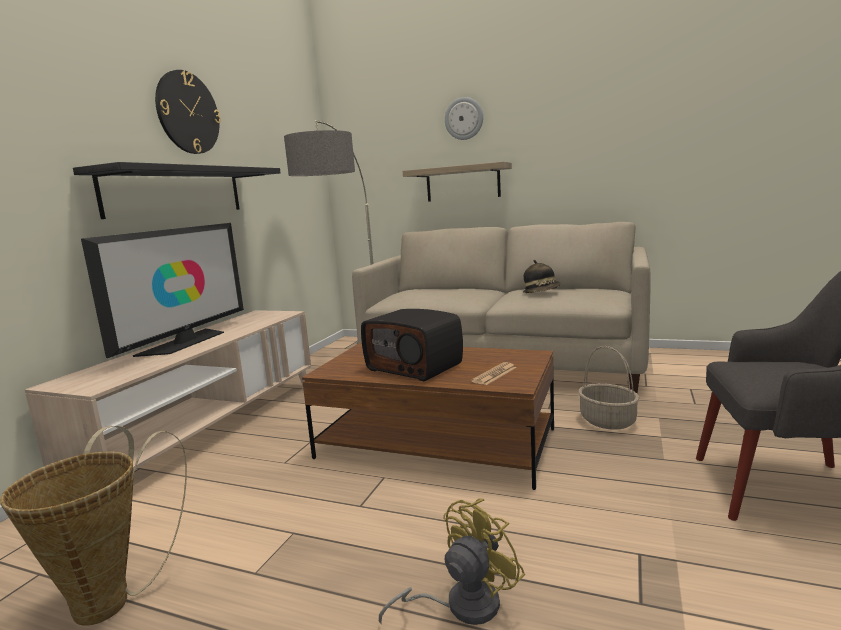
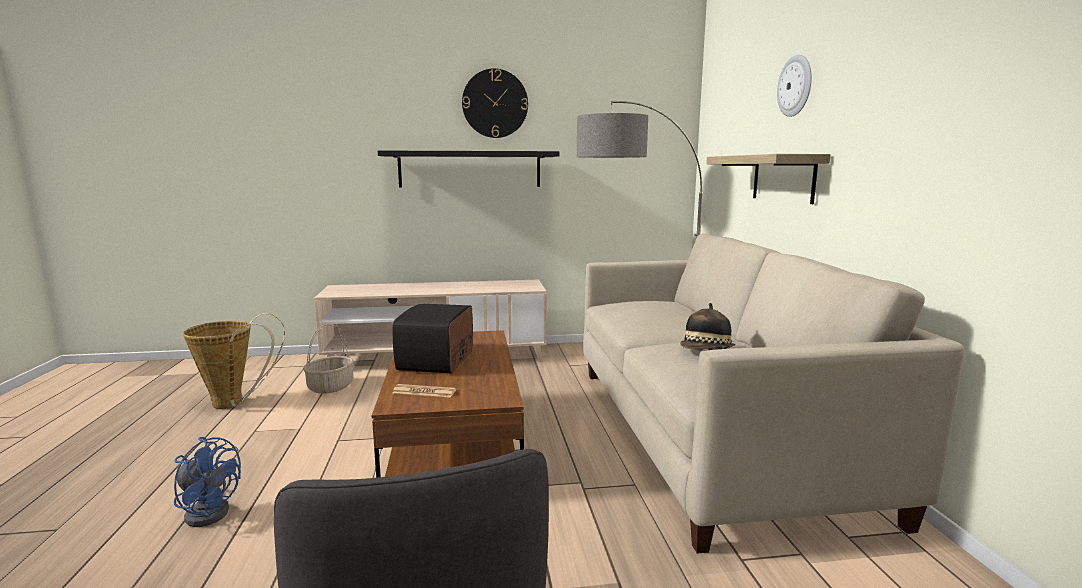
camera: 60 degrees right, 0 degrees up
television [81,223,244,358] -> none
yellow fan [379,498,525,625] -> blue fan [174,437,241,527]
basket [578,346,639,430] -> basket moved to [303,324,354,394]

